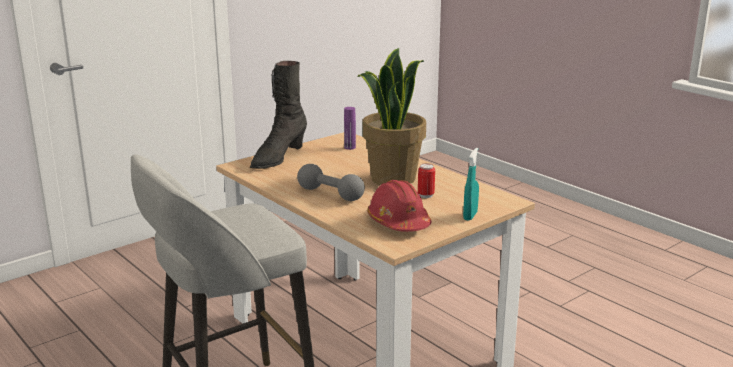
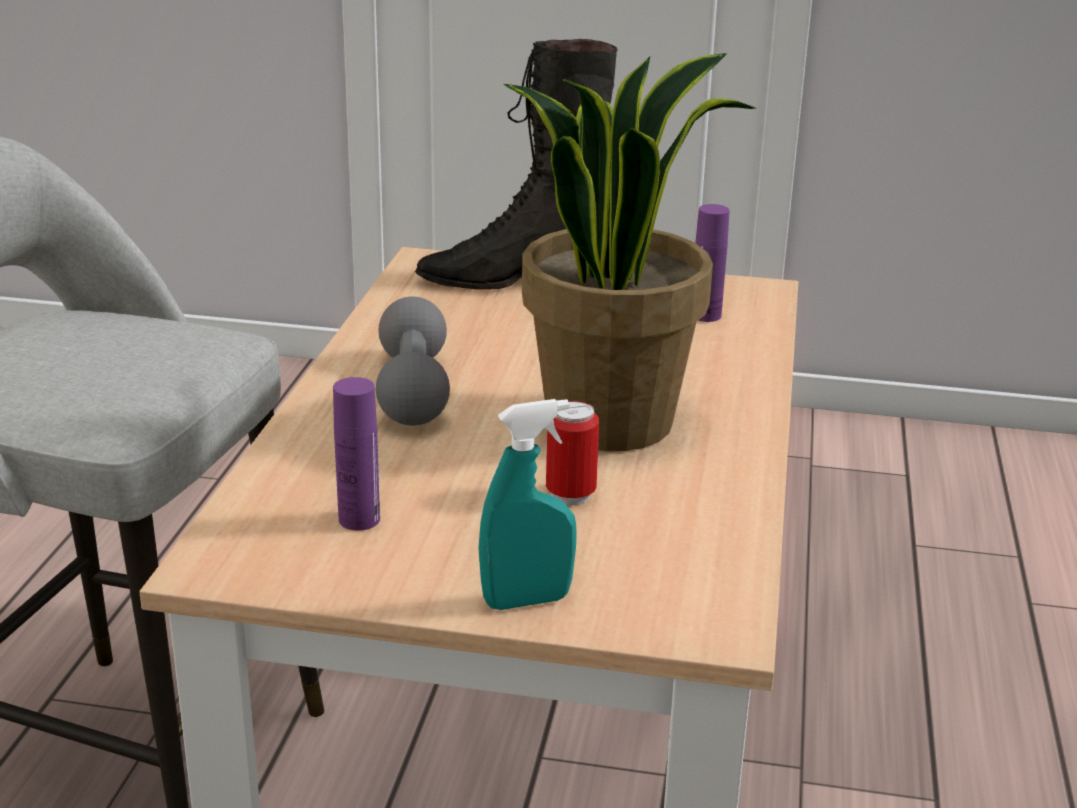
camera: 50 degrees right, 5 degrees up
red hard hat [367,180,432,232] -> purple bottle [333,377,380,531]

